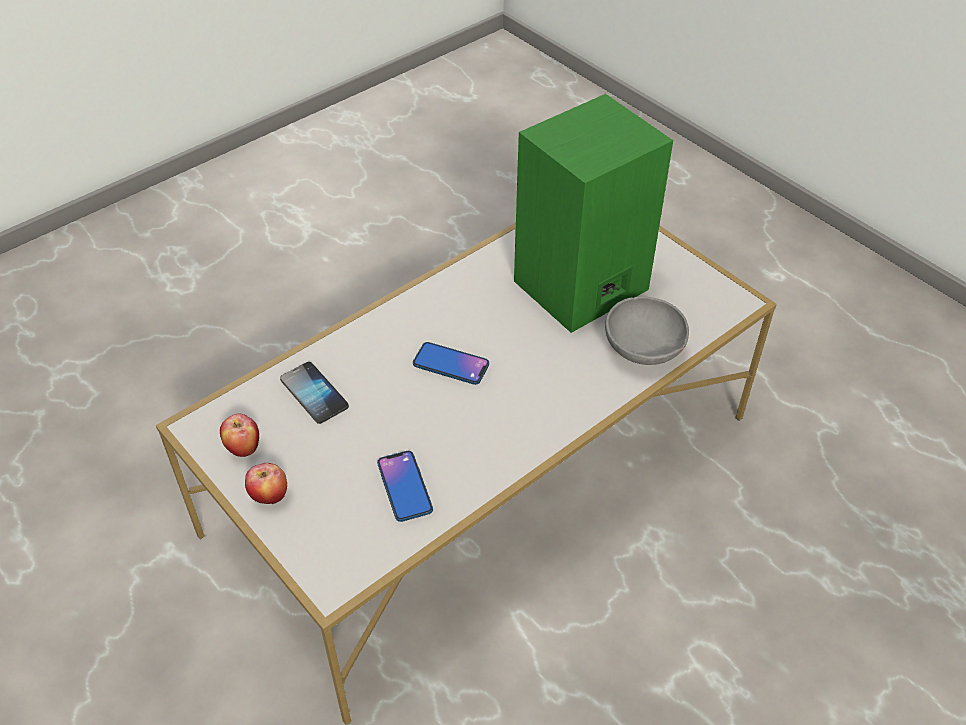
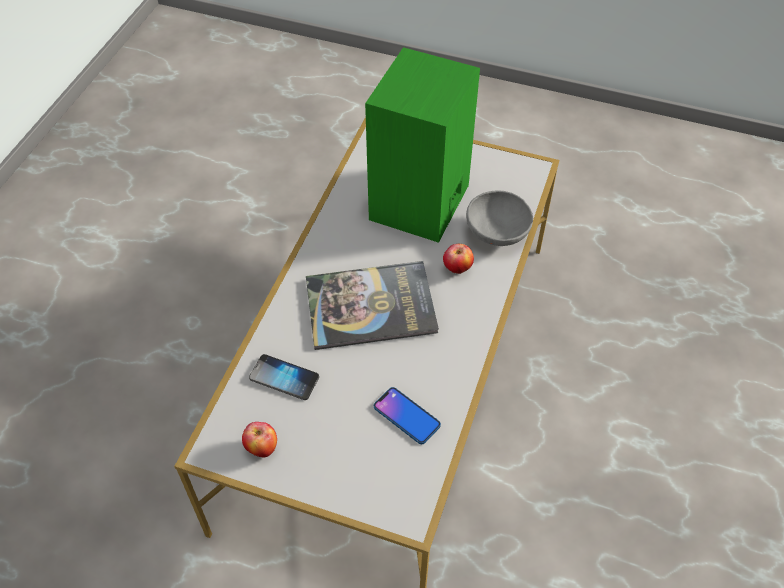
camera: 30 degrees left, 5 degrees up
apple [245,463,287,504] -> apple moved to [443,244,474,274]
phone [413,342,489,385] -> book [306,261,439,350]

